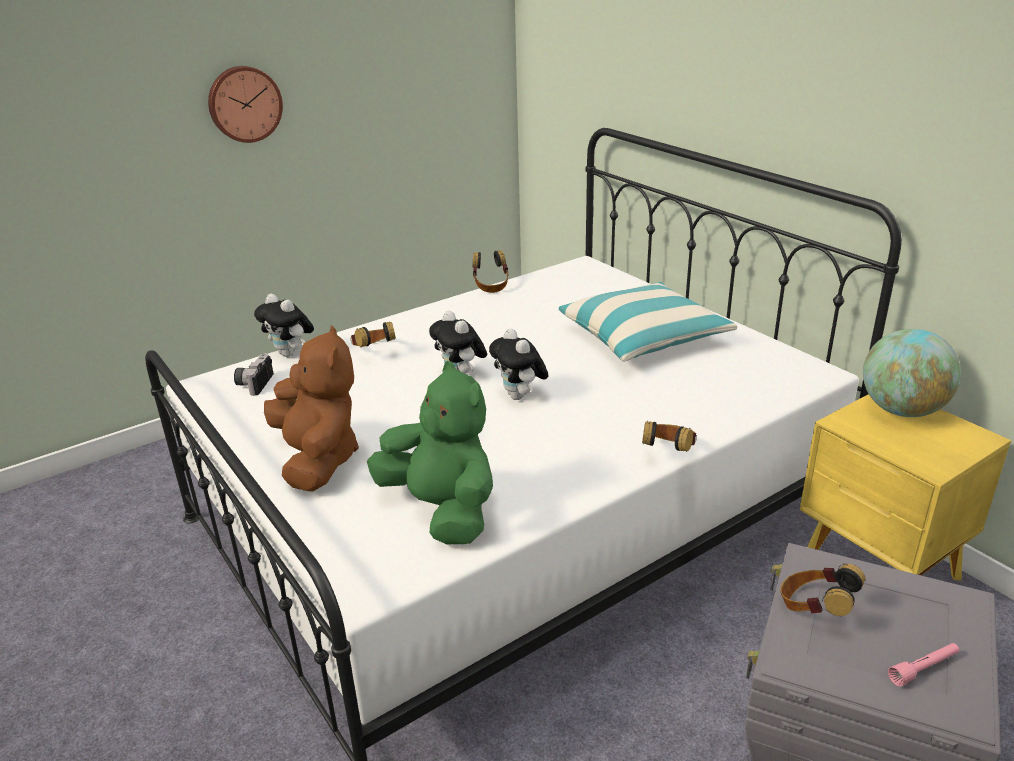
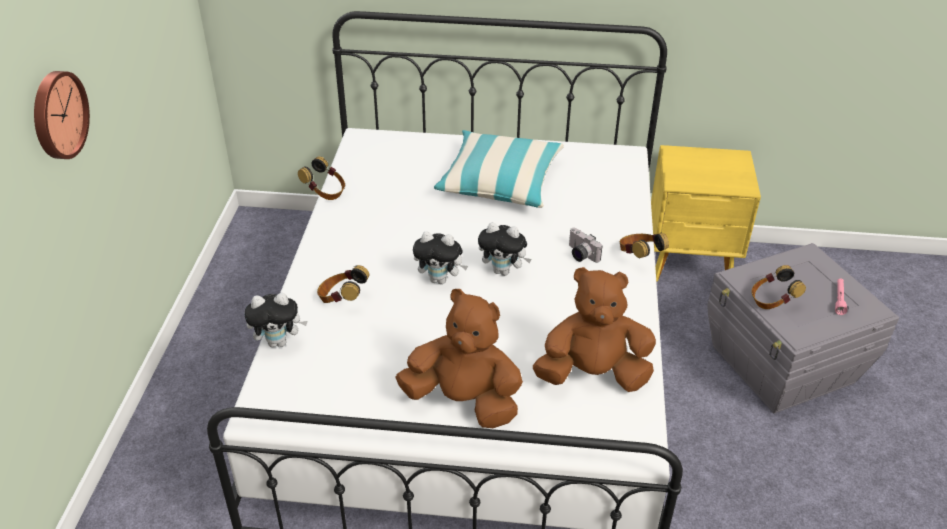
camera: 50 degrees left, 10 degrees up
camera [234,353,274,396] -> camera moved to [569,228,602,263]
green plush toy [367,361,493,544] -> brown plush toy [533,267,656,392]
globe [863,329,961,417] -> none

